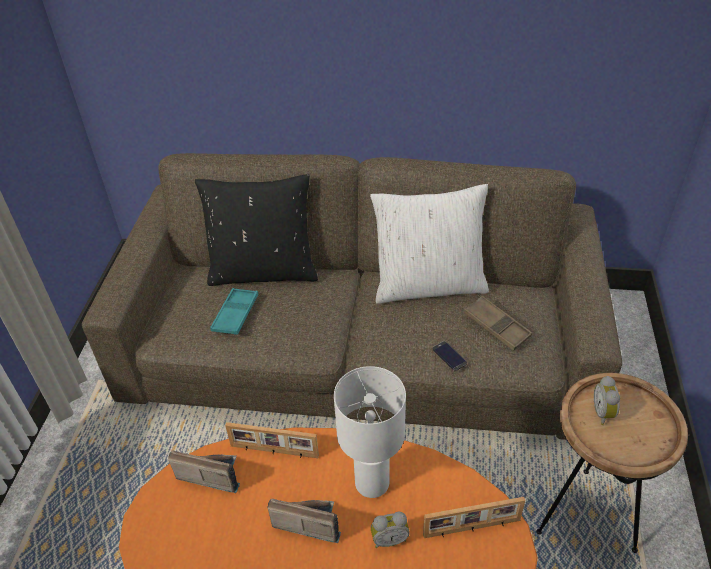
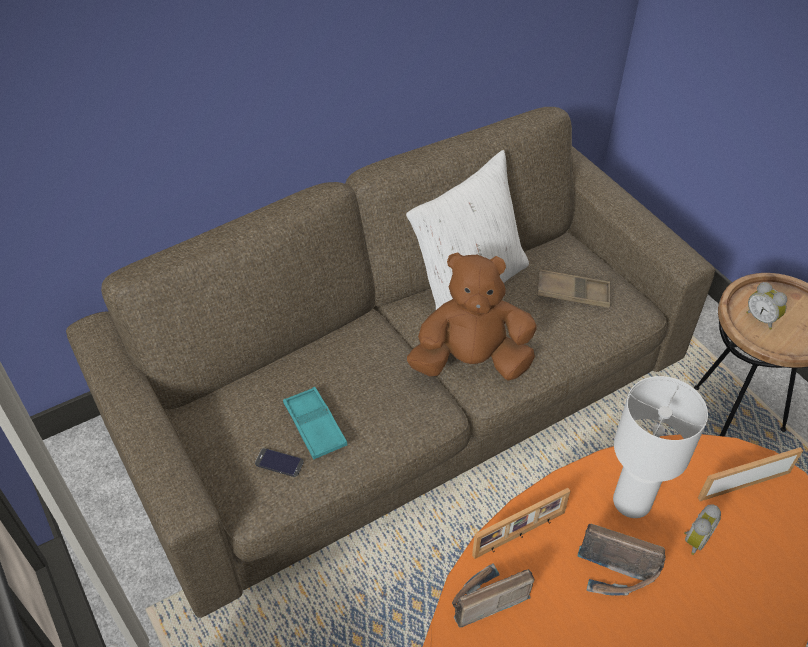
camera: 40 degrees left, 5 degrees up
black pillow [195,174,318,286] -> none
radio [268,499,341,543] -> radio turned 135 degrees counterclockwise [578,524,666,596]
picture frame [423,497,525,538] -> picture frame turned 150 degrees counterclockwise [698,447,803,501]
phone [433,341,467,371] -> phone moved to [255,448,304,477]
none -> brown plush toy [407,253,536,381]

